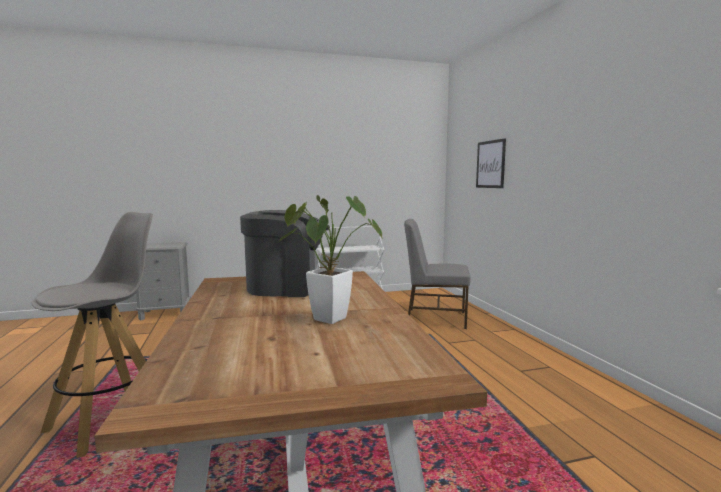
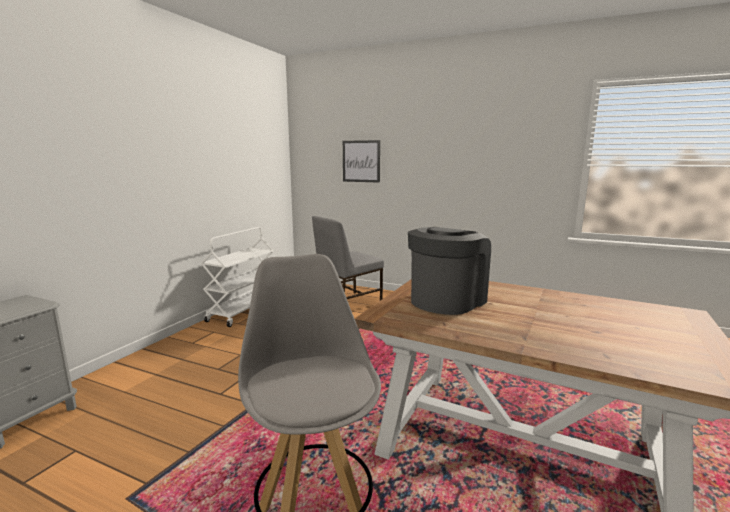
camera: 50 degrees left, 5 degrees up
potted plant [279,195,383,324] -> none

